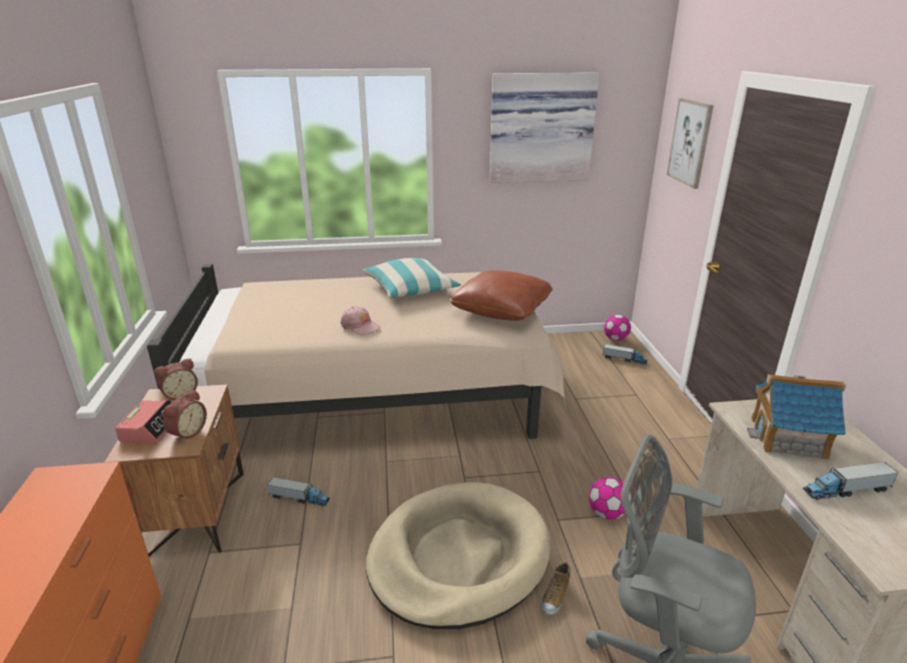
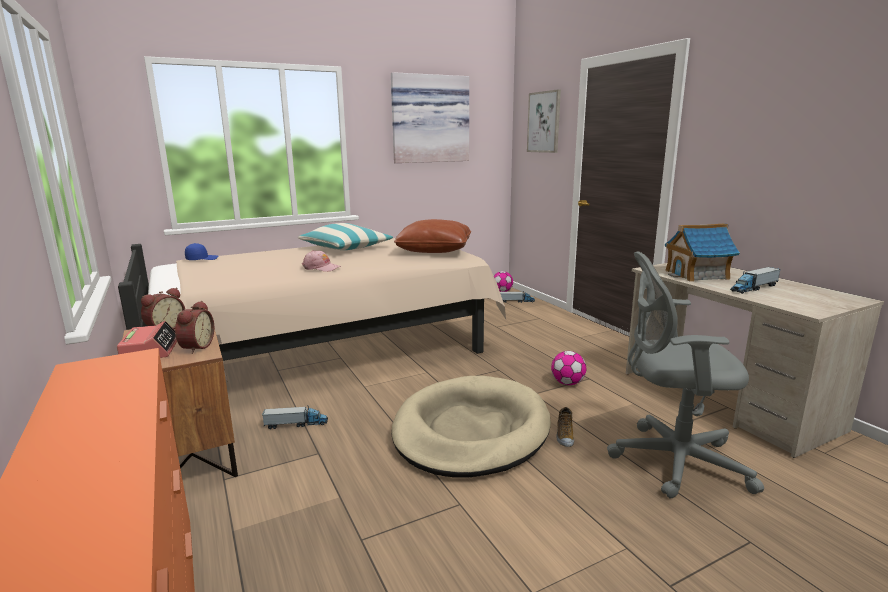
camera: 20 degrees left, 10 degrees down
none -> blue cap [185,243,218,260]

